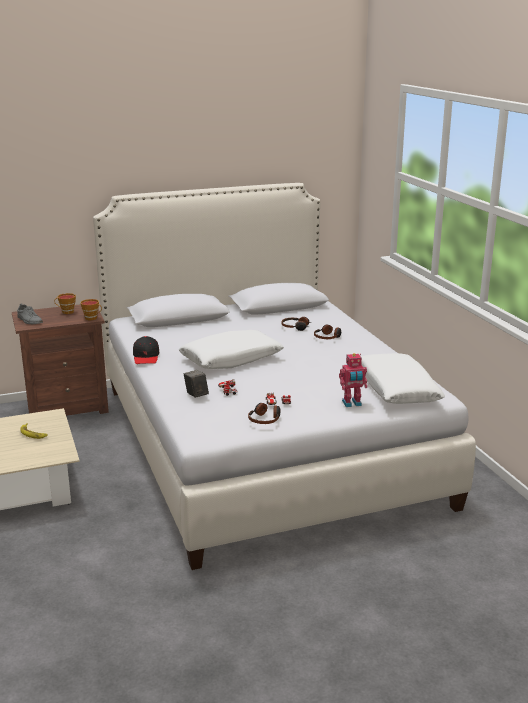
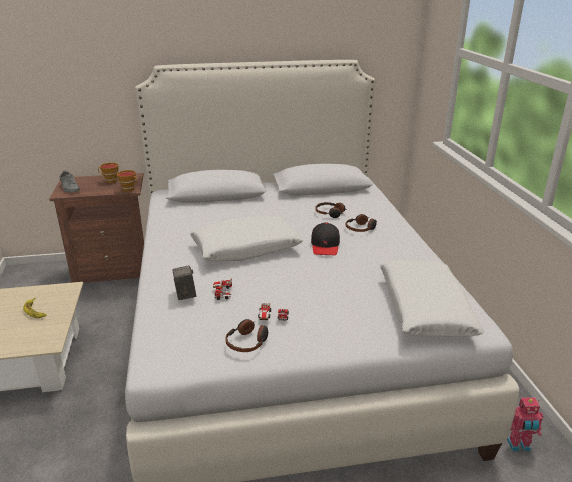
camera: 10 degrees right, 5 degrees up
black cap [133,336,159,364] -> black cap moved to [311,222,340,255]
toy robot [339,353,367,407] -> toy robot moved to [507,398,543,451]

